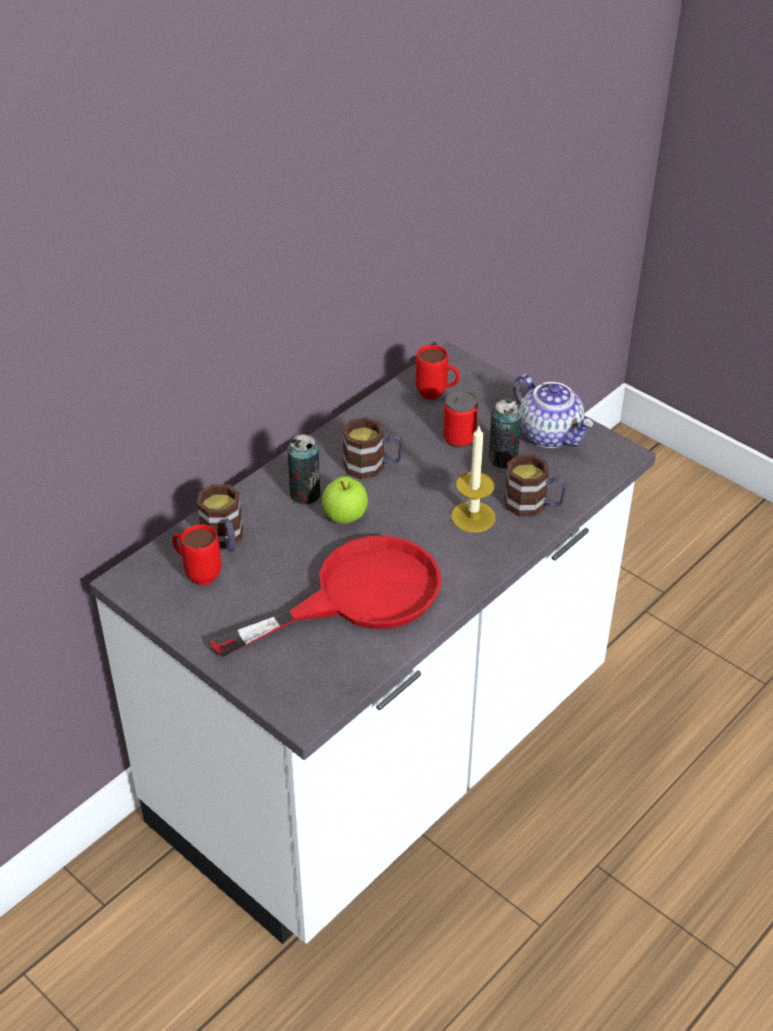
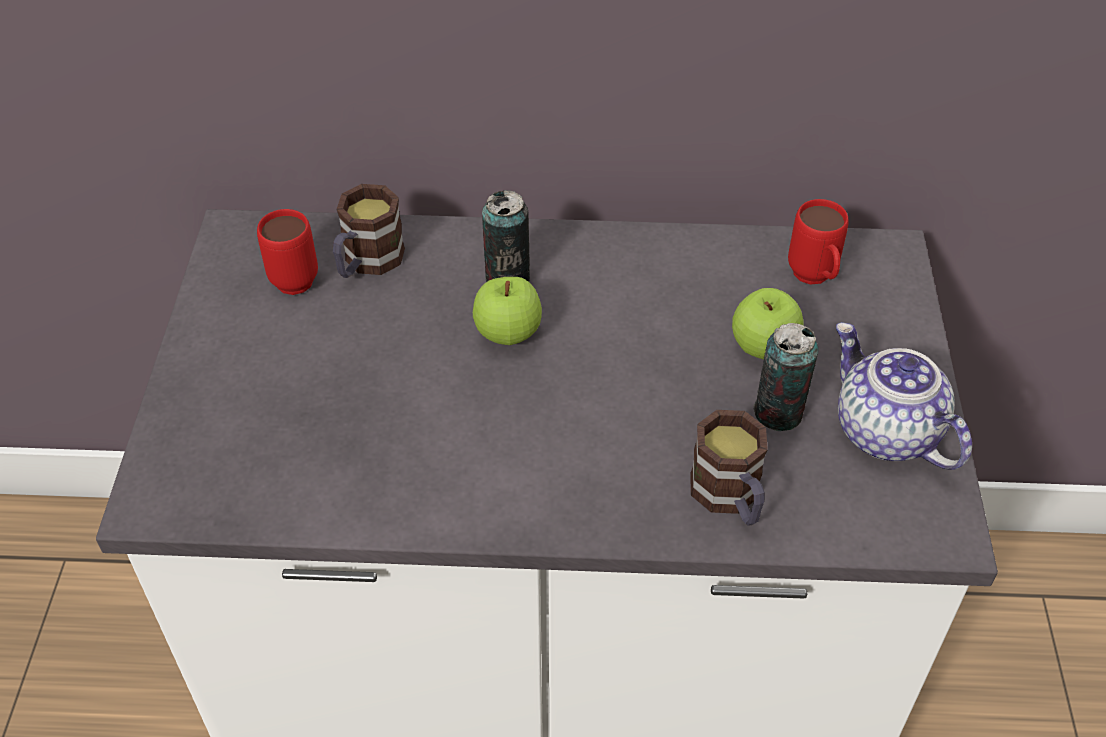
camera: 50 degrees right, 5 degrees up
red frying pan [211,536,441,657] -> none
mug [342,417,403,479] -> none
can [443,390,478,448] -> apple [732,288,803,359]
candle [451,426,495,533] -> none
teapot [513,374,593,448] -> teapot turned 135 degrees clockwise [836,322,972,470]

